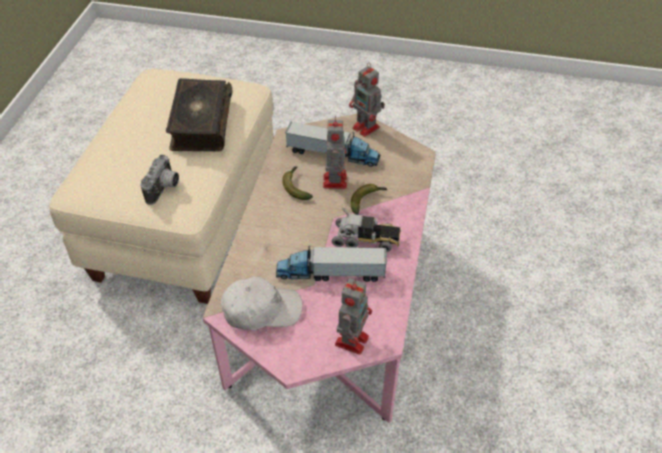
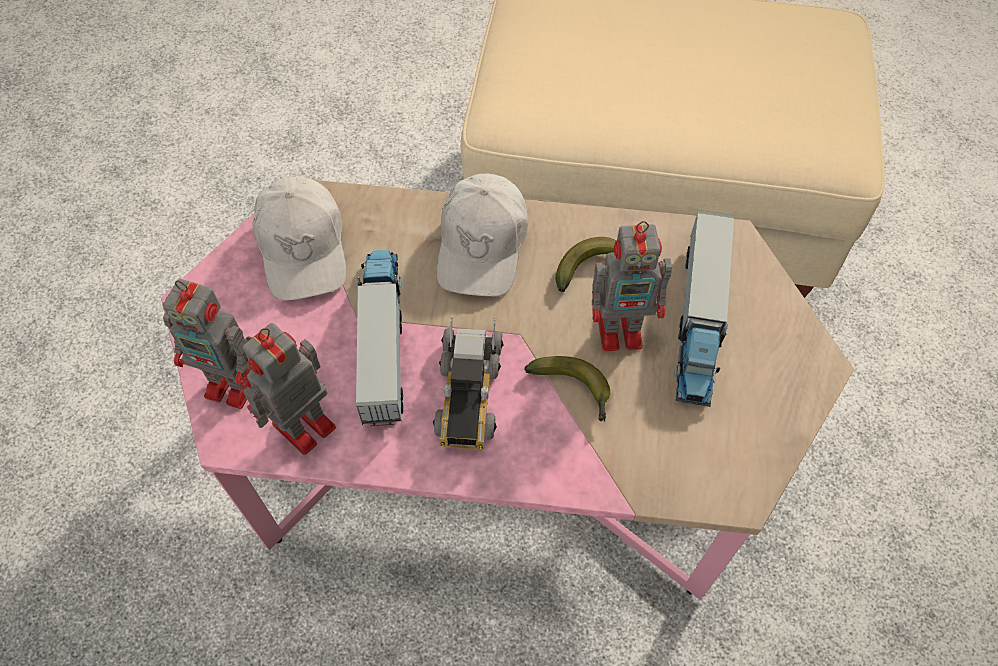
camera: 85 degrees right, 10 degrees up
camera [140,155,179,205] -> none
book [166,78,233,152] -> none
toy robot [349,63,385,137] -> toy robot moved to [242,323,336,455]
none -> white cap [437,174,528,297]

